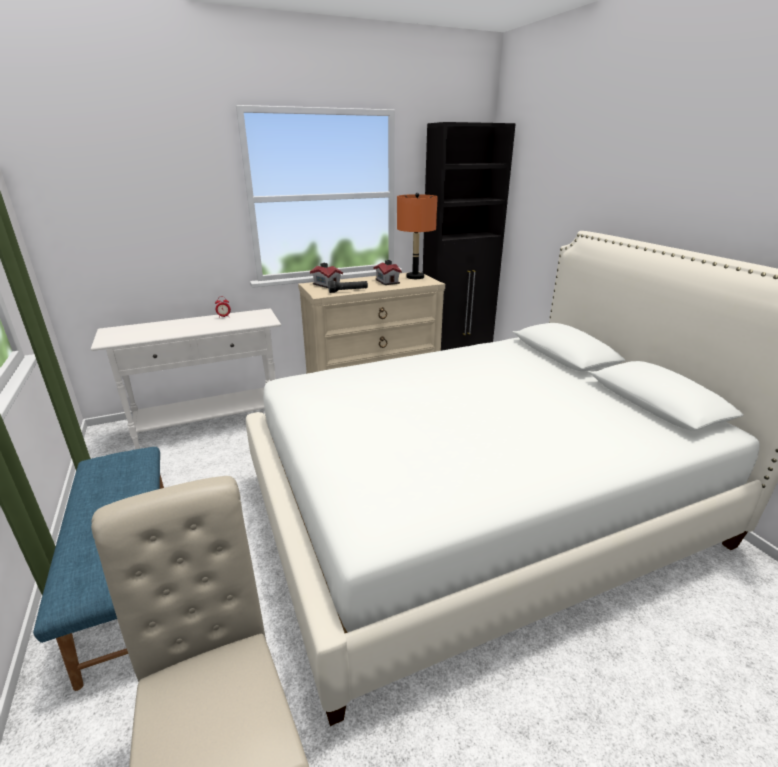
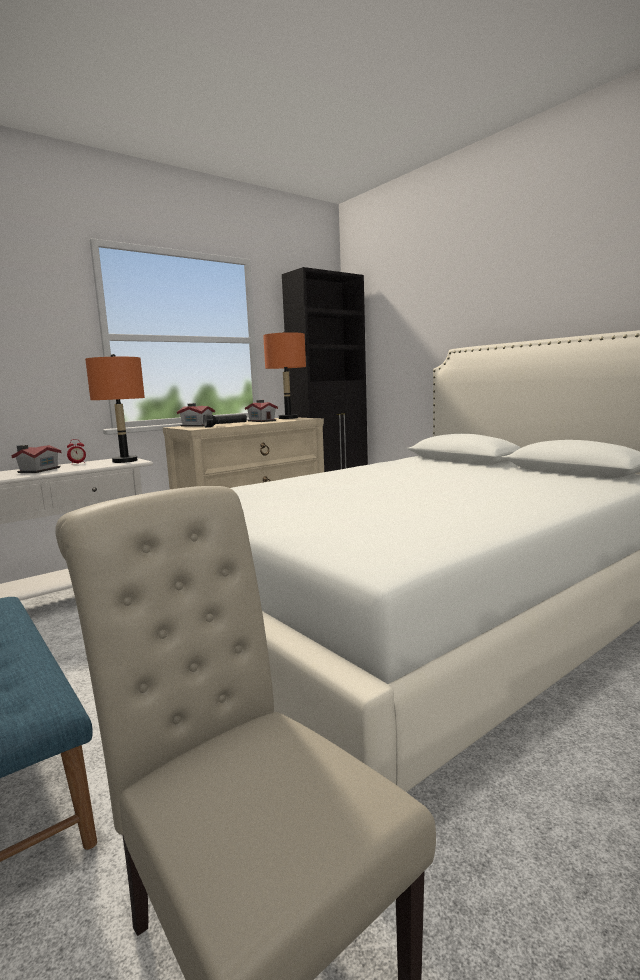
camera: 15 degrees left, 15 degrees down
none -> toy house [11,445,62,473]
none -> orange table lamp [85,354,145,463]

